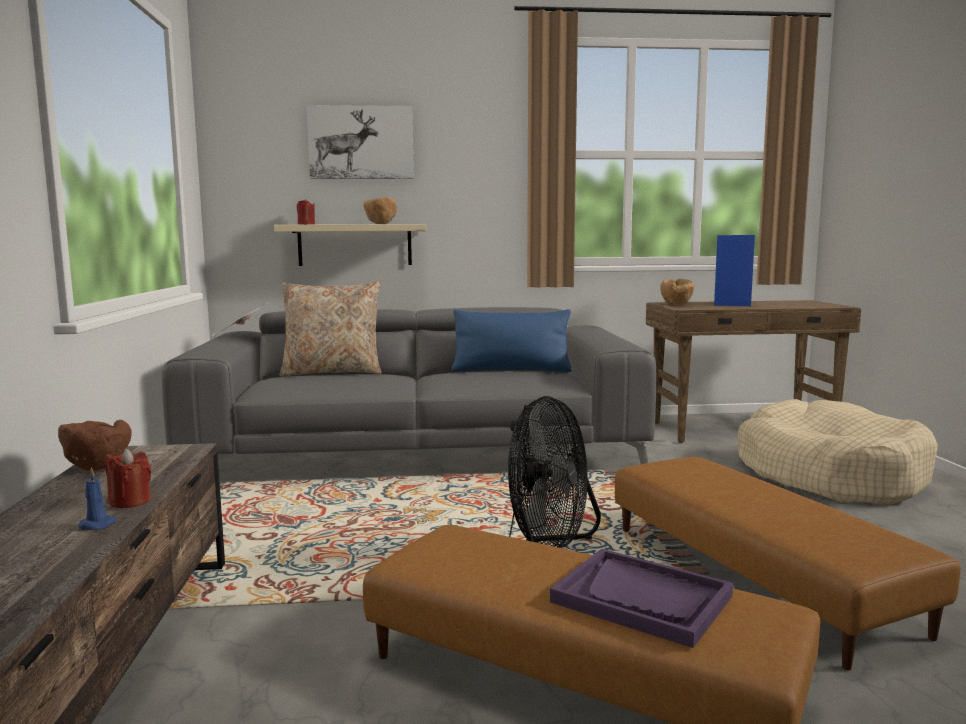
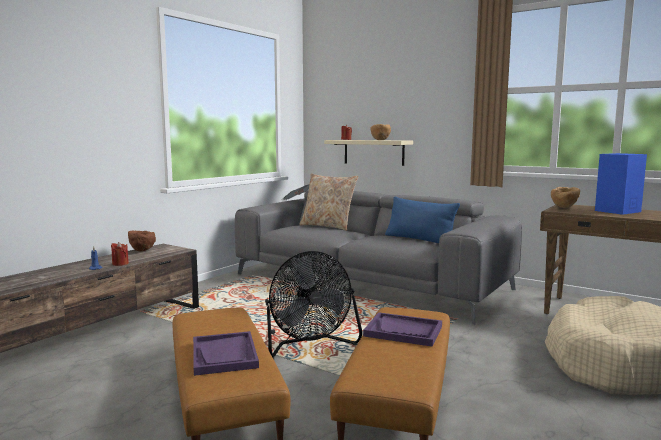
camera: 40 degrees right, 0 degrees up
picture [307,105,414,179] -> none
none -> purple tray [363,312,442,347]

